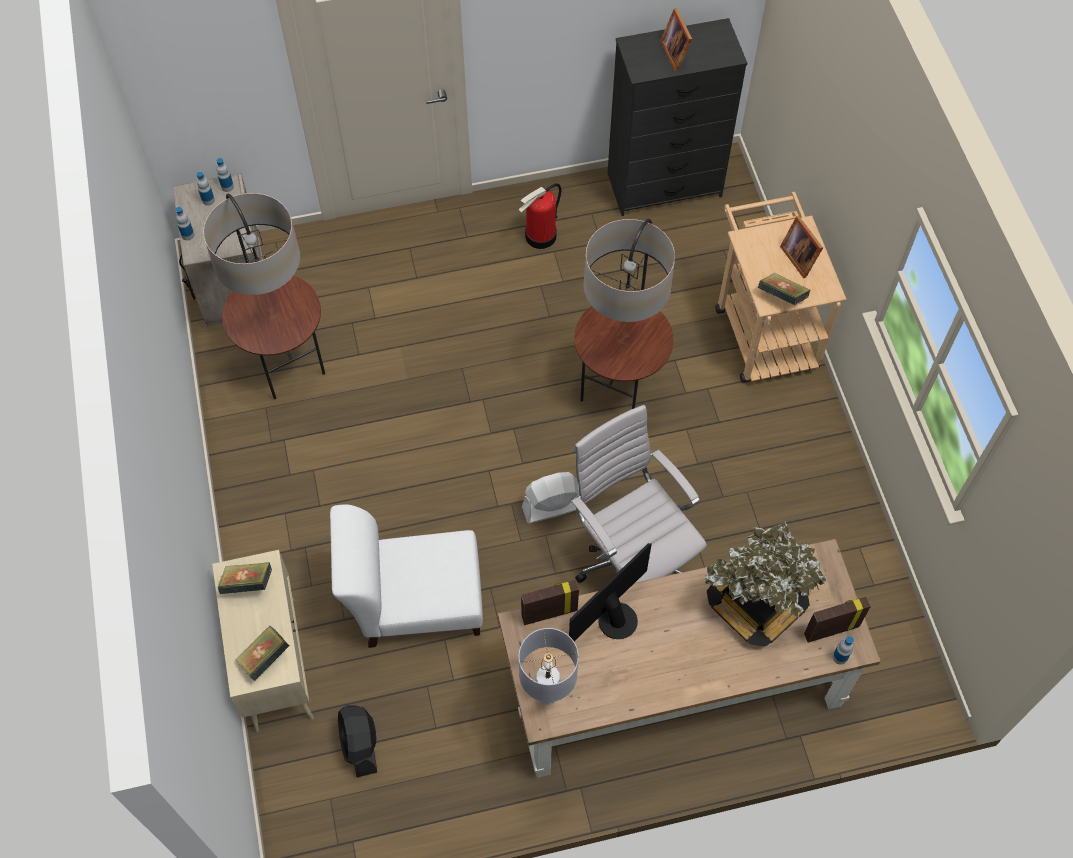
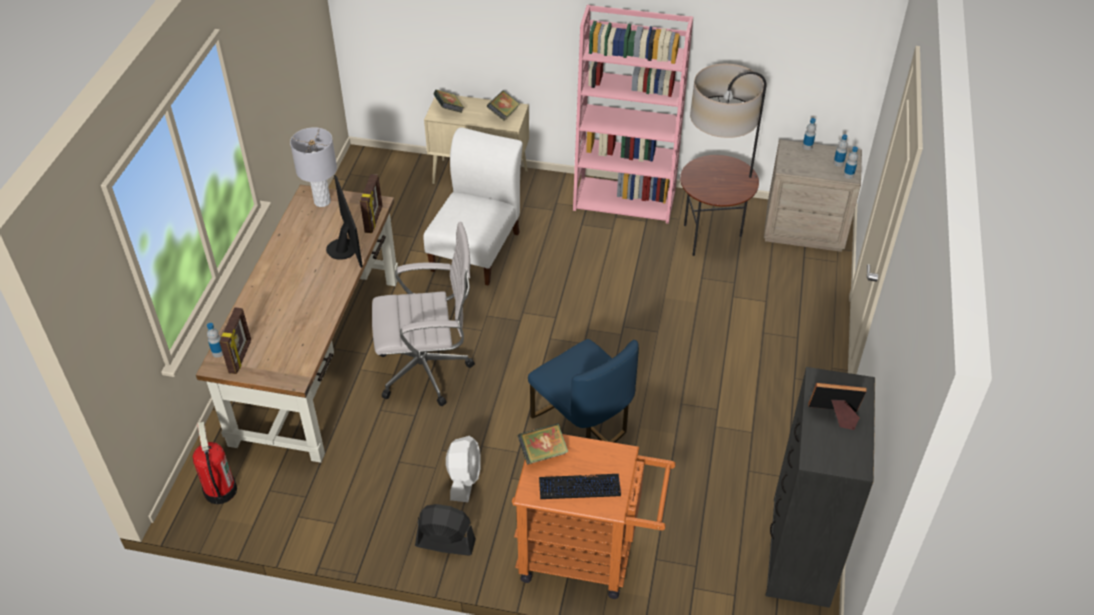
camera: 115 degrees right, 15 degrees down
black fan [338,705,377,777] -> black fan moved to [415,504,476,556]
fire extinguisher [518,183,562,249] -> fire extinguisher moved to [193,422,237,504]
white fan [522,472,579,523] -> white fan moved to [446,436,481,502]
floor lamp [574,218,675,409] -> blue chair [528,339,639,443]
potted plant [705,521,826,647] -> none
beige cart [715,192,847,383] -> orange cart [512,429,676,599]
picture frame [780,216,823,278] -> keyboard [539,474,621,499]
none -> pink bookcase [573,5,693,224]

